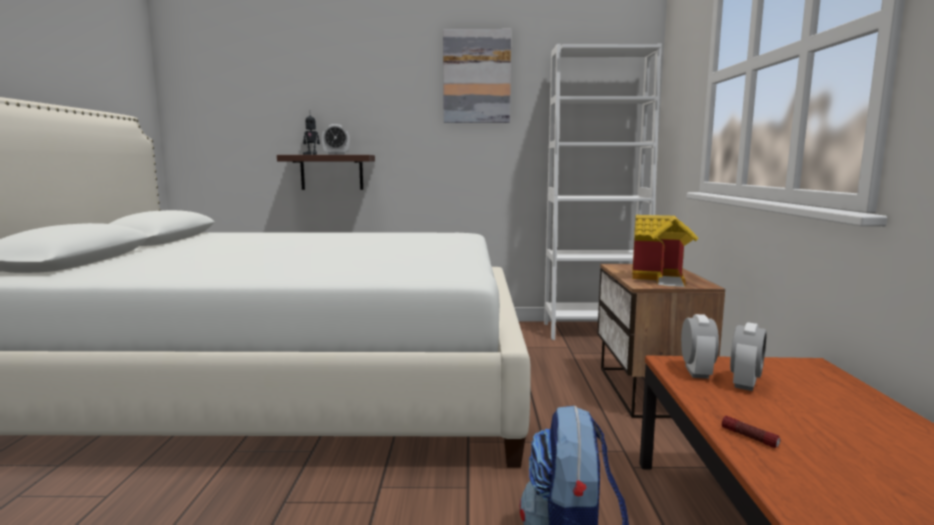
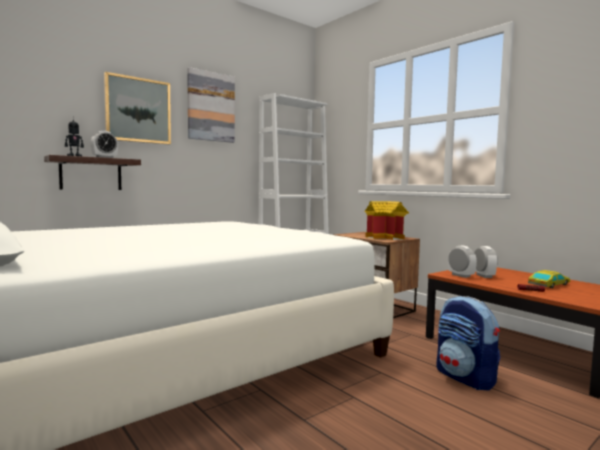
camera: 40 degrees left, 5 degrees down
none -> picture [104,72,171,144]
none -> toy car [528,270,570,288]

